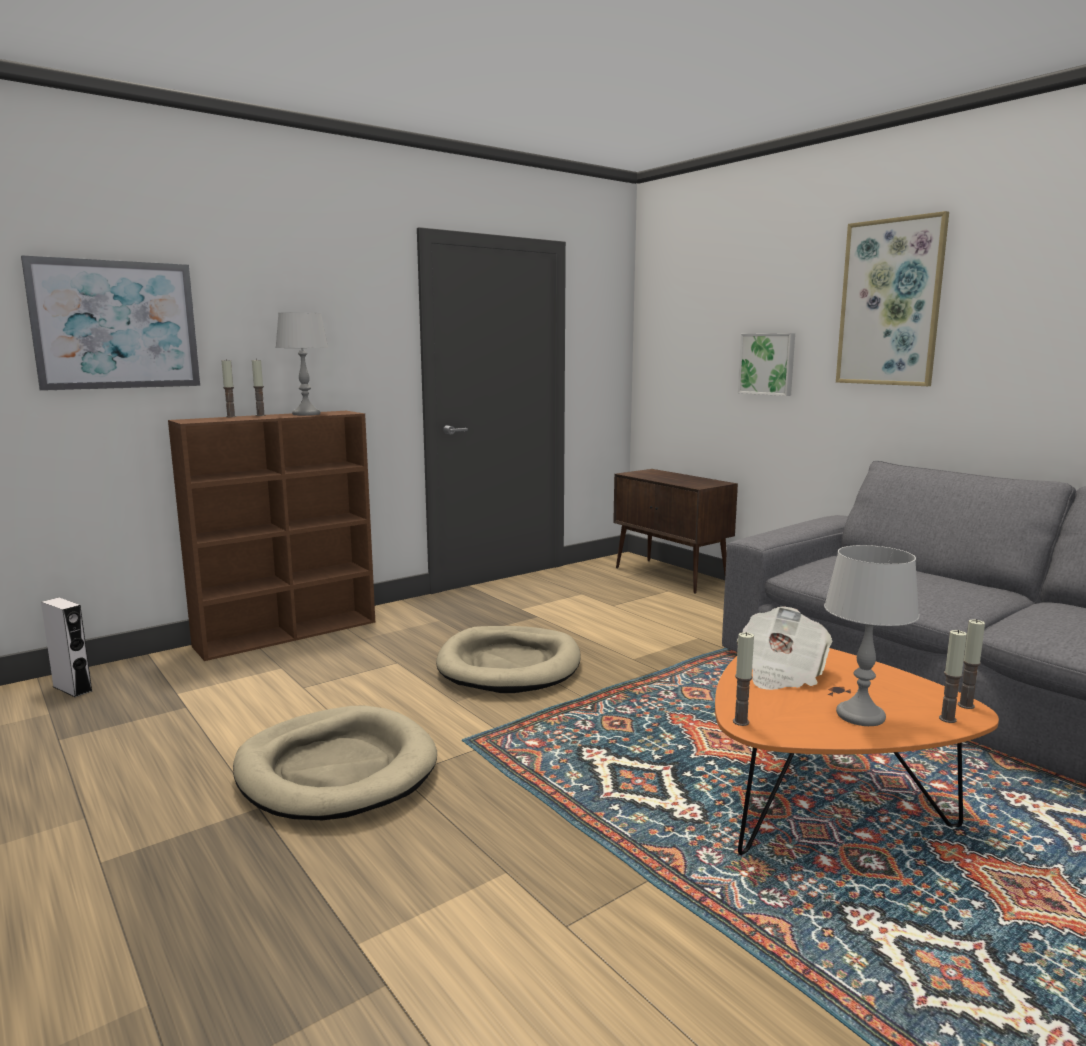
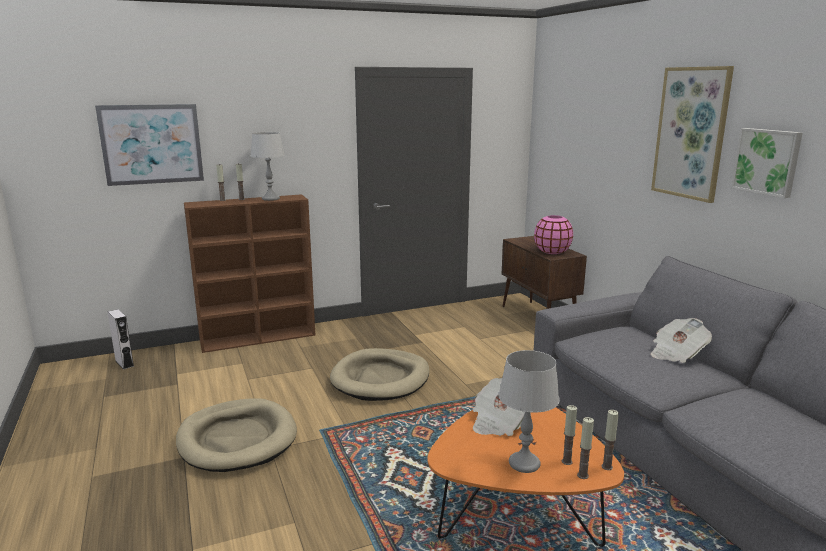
camera: 15 degrees right, 5 degrees up
candle [733,632,754,726] -> candle moved to [562,405,577,465]
picture [738,333,795,396] -> picture moved to [731,128,802,198]
none -> pink vase [534,215,573,254]
none -> newspaper [651,318,712,363]

